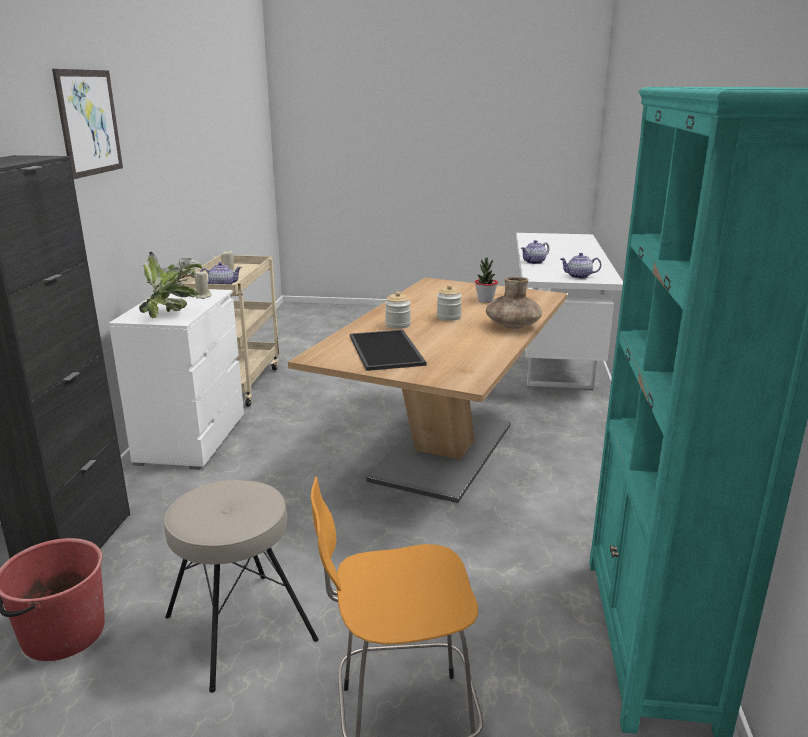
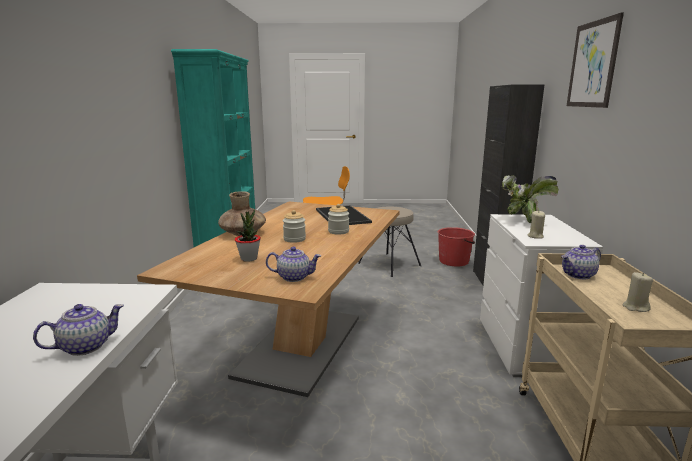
camera: 175 degrees right, 5 degrees down
teapot [560,253,601,279] -> teapot moved to [266,247,321,282]

